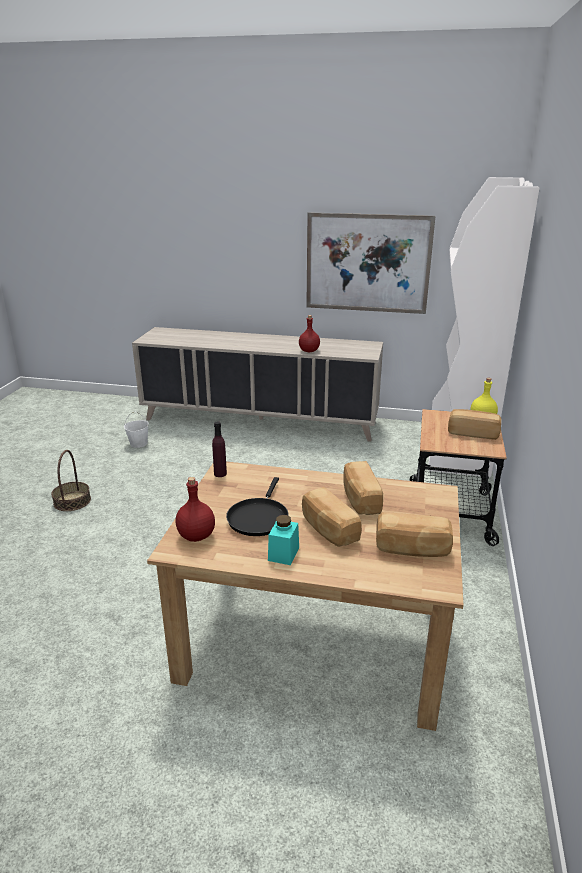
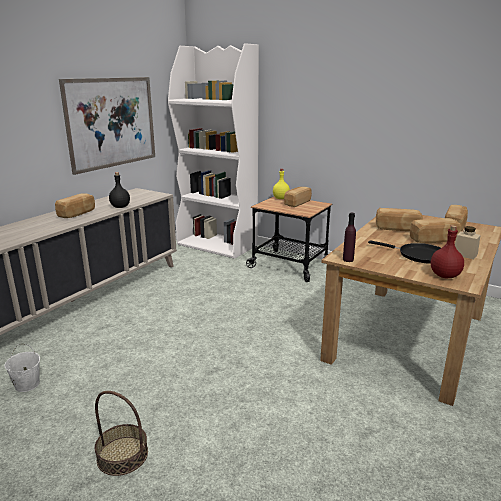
camera: 70 degrees left, 5 degrees down
turquoise jar [268,515,299,565] -> beige jar [455,226,481,259]
red bottle [299,315,320,352] -> black bottle [109,172,130,208]
none -> bread [55,193,95,218]

